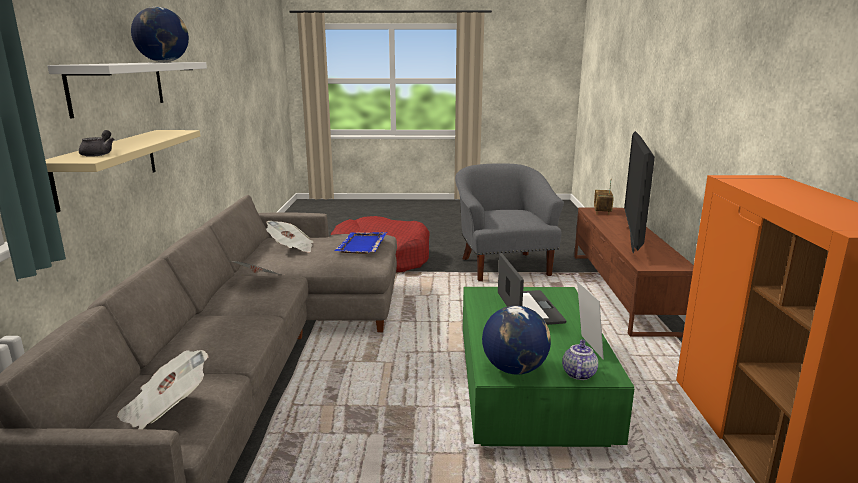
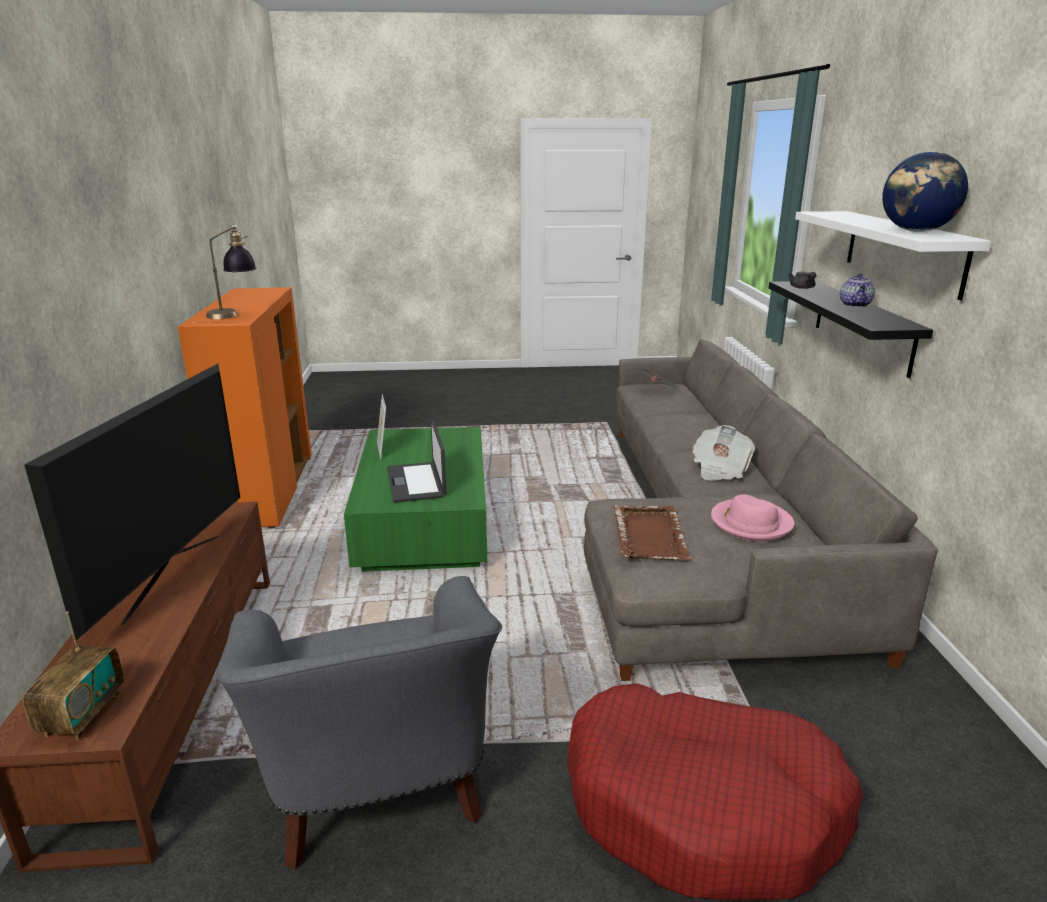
camera: 175 degrees right, 5 degrees up
beige shelf [45,130,200,212] -> black shelf [769,281,933,378]
newspaper [266,221,314,252] -> pink hat [711,495,794,541]
blue tray [334,232,387,254] -> brown tray [613,505,692,560]
globe [482,305,551,375] -> none
teapot [562,339,598,380] -> teapot moved to [840,273,875,307]
none -> table lamp [206,225,257,319]

